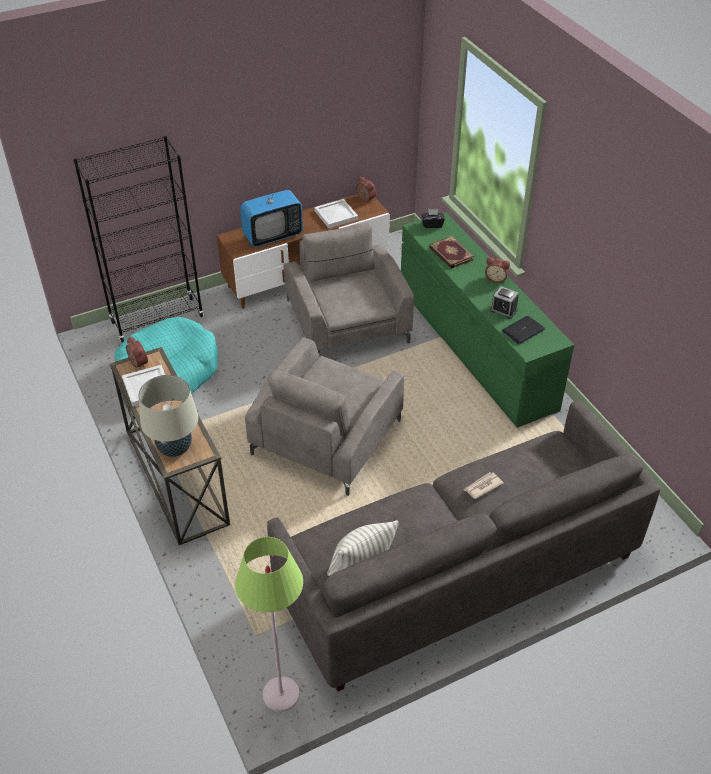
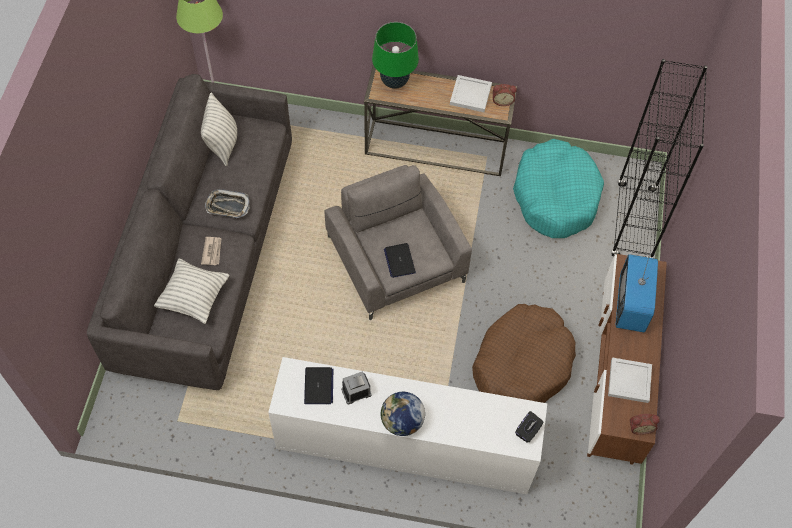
camera: 125 degrees right, 15 degrees up
beige table lamp [139,375,198,457] -> green table lamp [372,22,419,89]
grey armchair [284,222,414,353] -> brown dog bed [472,304,576,403]
green dresser [401,212,574,428] -> white dresser [268,357,547,494]
book [429,236,474,268] -> none
alarm clock [485,257,510,283] -> globe [381,392,425,436]
none -> pillow [154,258,230,324]
none -> tray [205,189,250,218]
none -> laptop [384,243,416,278]

